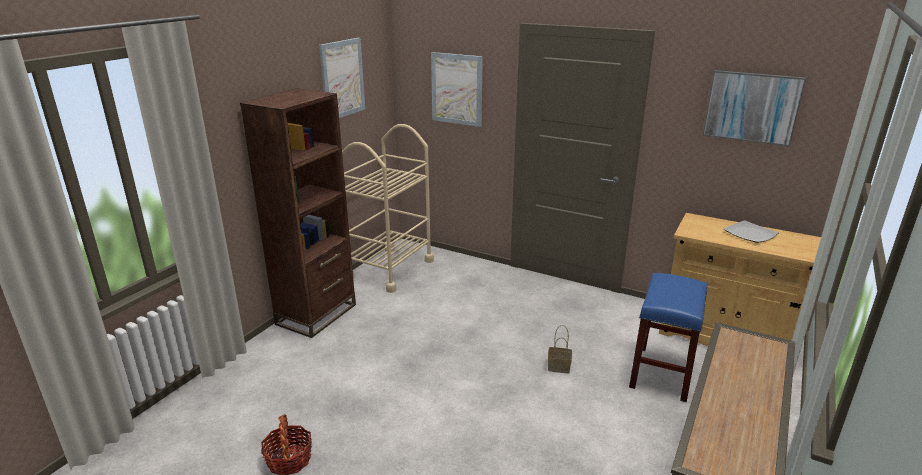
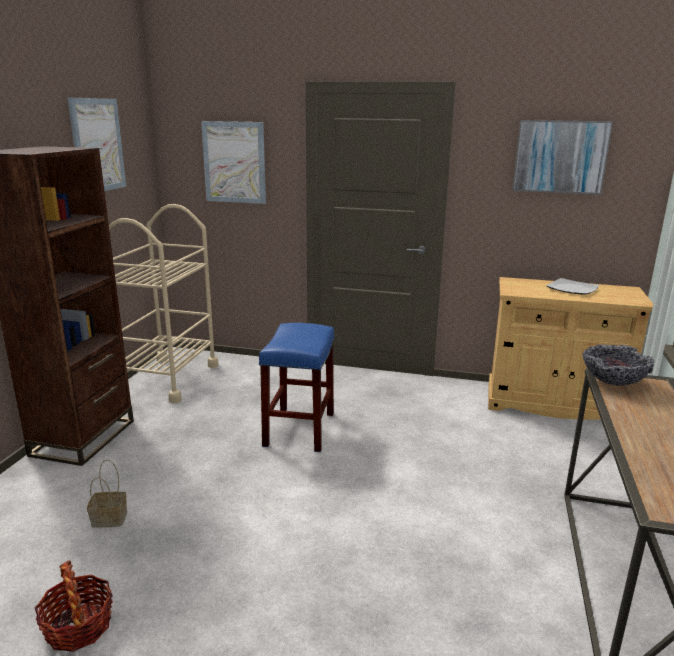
camera: 15 degrees left, 5 degrees down
basket [548,325,572,373] -> basket moved to [87,460,127,528]
blue stool [629,273,707,402] -> blue stool moved to [259,323,335,452]
none -> bowl [583,345,654,386]

